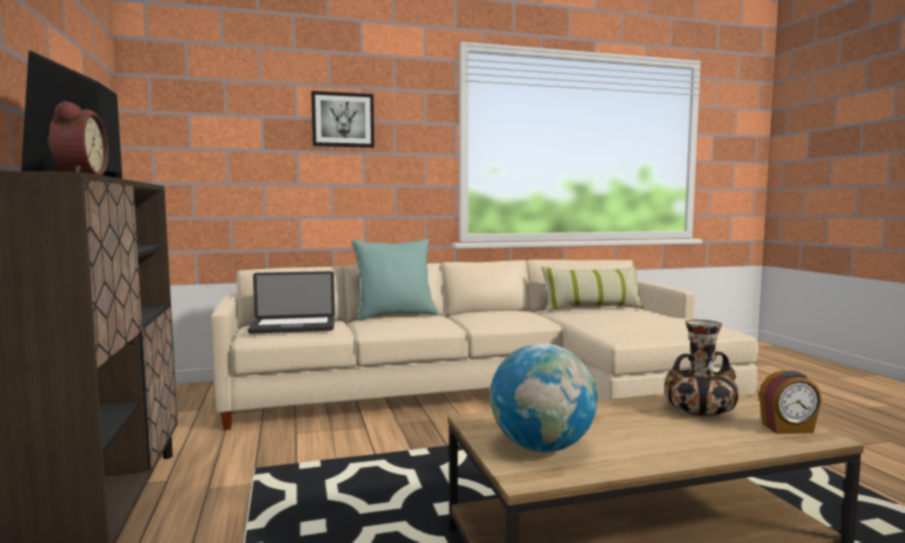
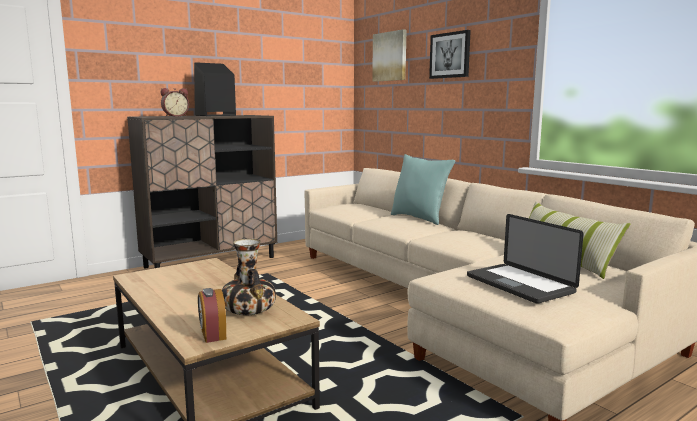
camera: 70 degrees right, 5 degrees up
laptop [248,271,335,334] -> laptop moved to [467,214,584,304]
globe [490,343,597,452] -> none
none -> picture [372,29,407,82]

